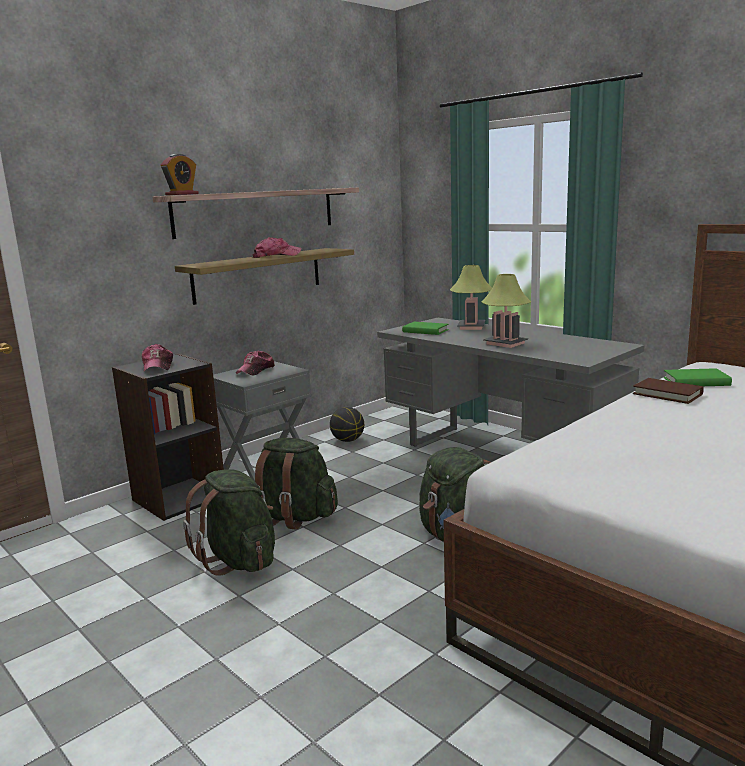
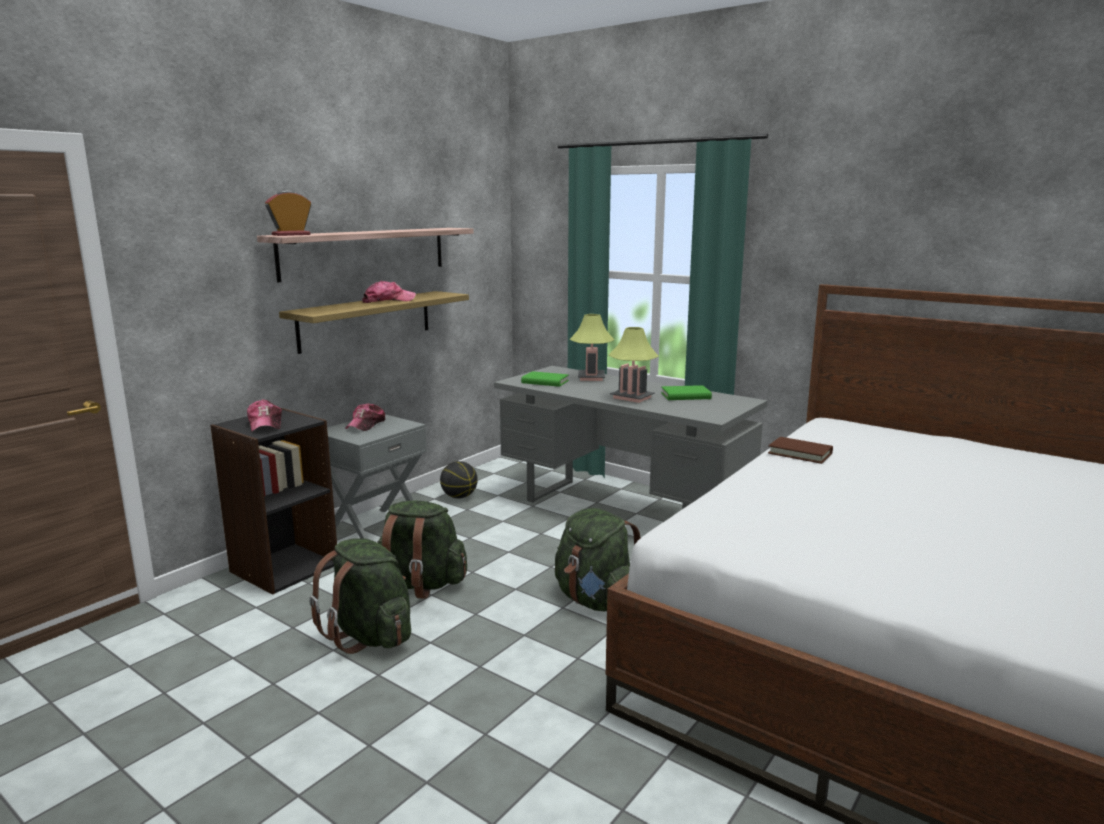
camera: 10 degrees left, 0 degrees up
alarm clock [161,154,199,195] -> alarm clock turned 150 degrees counterclockwise [265,191,311,236]
green book [664,368,732,386] -> green book moved to [661,385,712,400]

